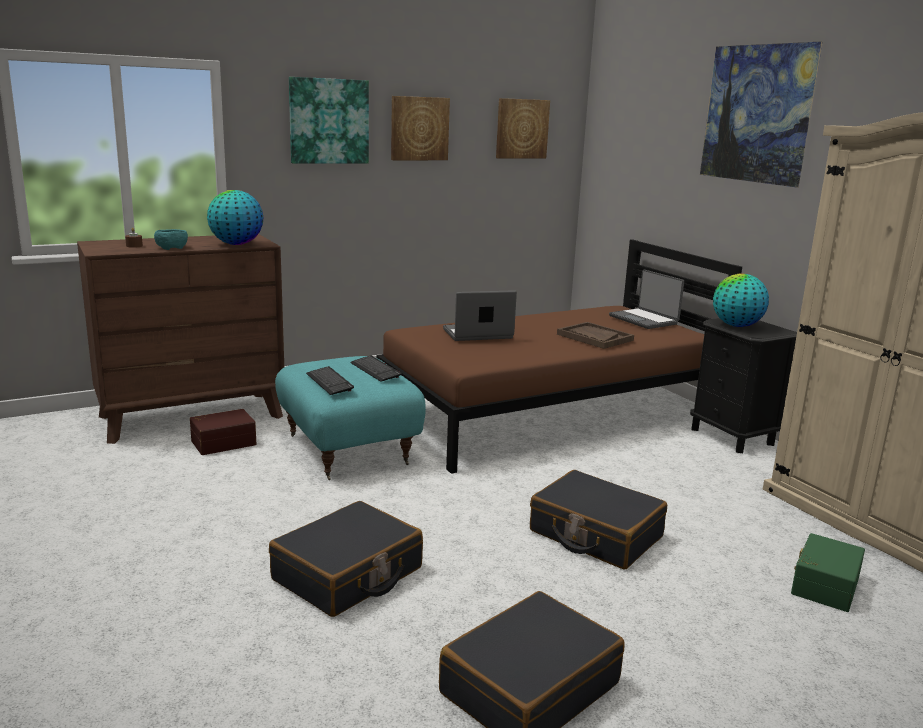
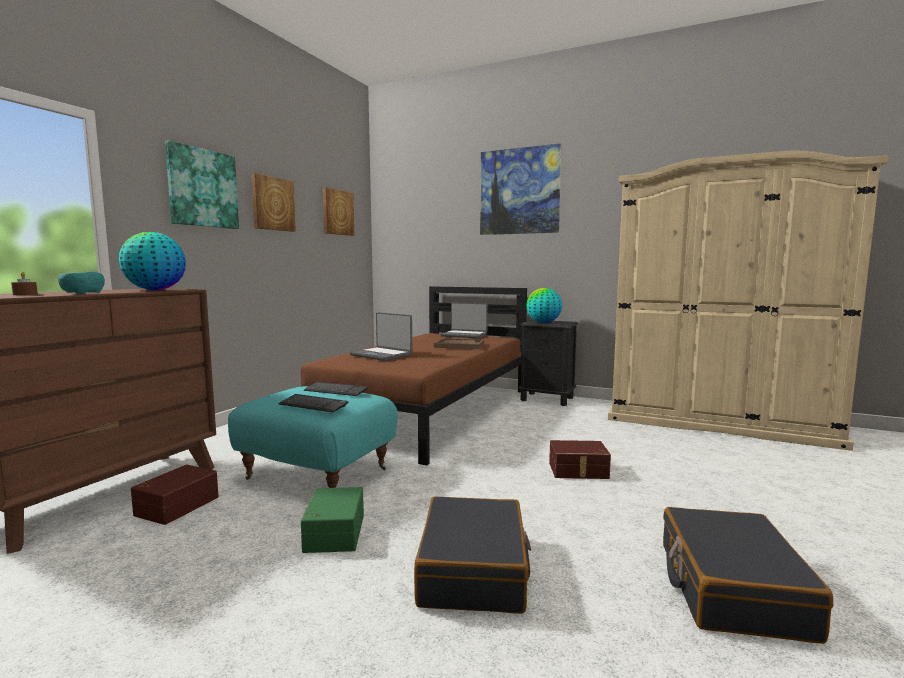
camera: 35 degrees left, 10 degrees down
laptop [443,290,517,341] -> laptop turned 90 degrees counterclockwise [350,312,412,361]
black suitcase [530,470,667,569] -> brown storage box [549,440,611,479]
green storage box [791,533,865,612] -> green storage box moved to [301,487,364,553]

